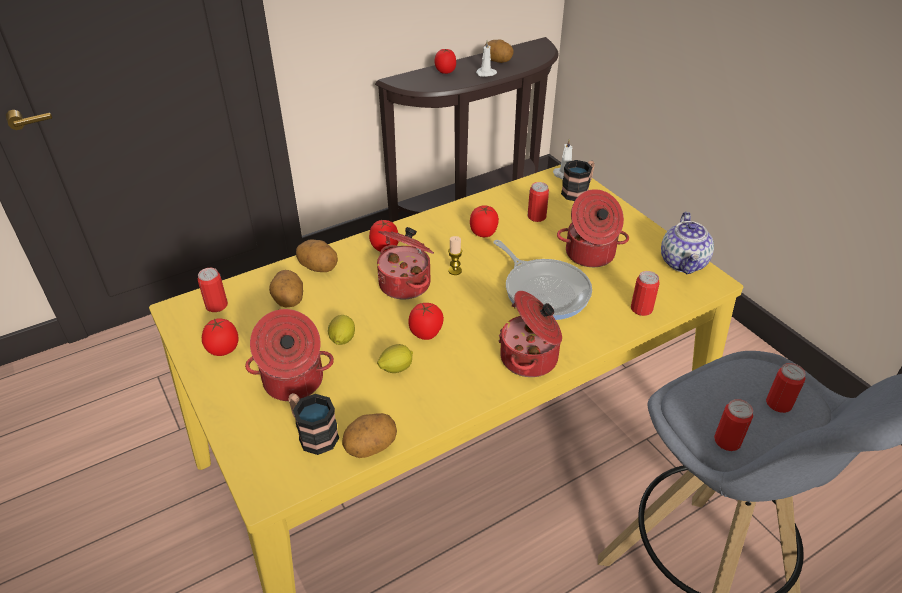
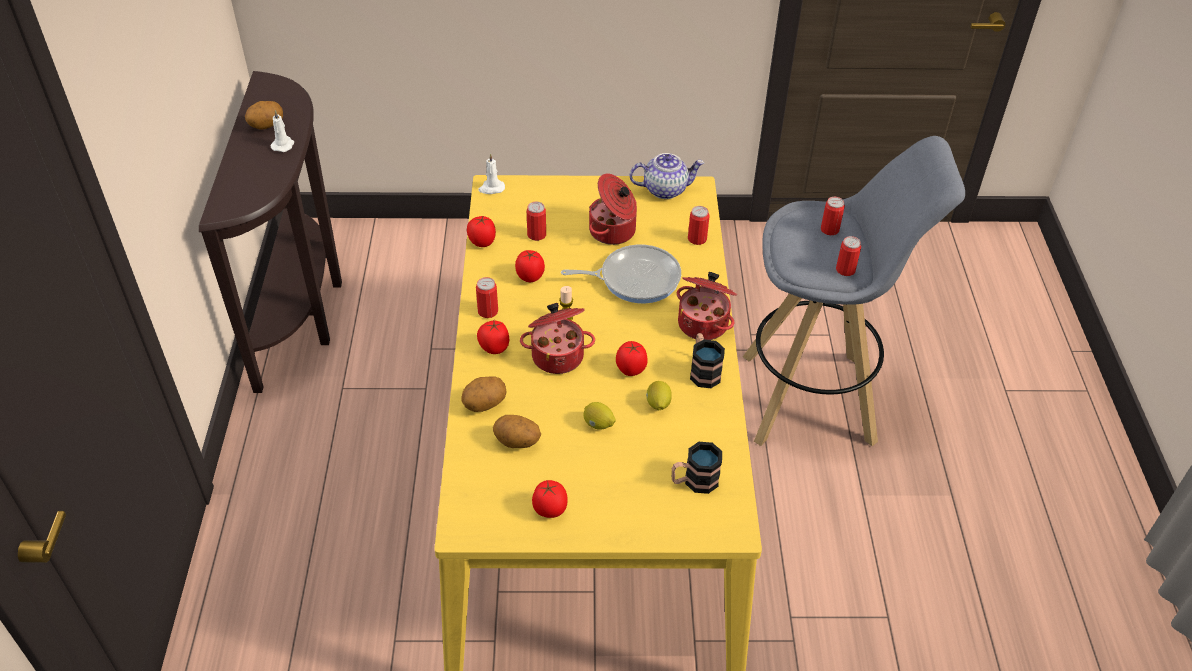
camera: 60 degrees left, 5 degrees up
can [198,268,228,312] -> can moved to [476,277,498,318]
cooking pot [245,309,334,401] -> none
potato [342,413,397,458] -> none
tomato [434,49,456,74] -> tomato moved to [467,215,496,247]
mug [561,160,595,201] -> mug moved to [690,333,725,388]
teapot [661,212,714,274] -> teapot turned 45 degrees counterclockwise [629,153,704,199]

